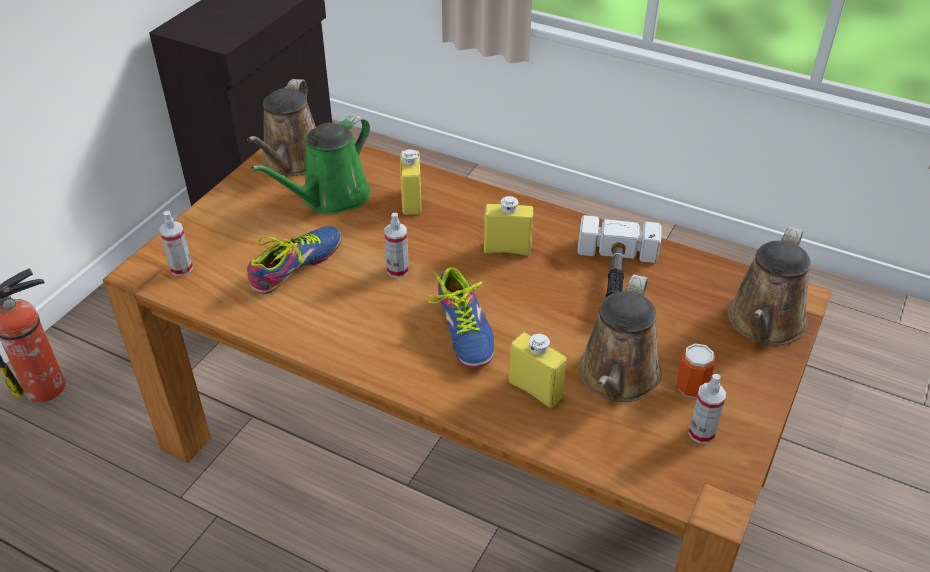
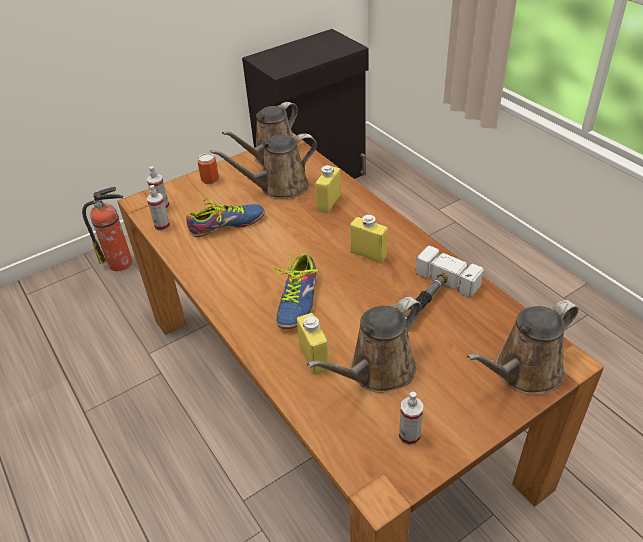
camera: 30 degrees right, 0 degrees up
green watering can [251,115,371,214] -> brown watering can [210,133,317,199]
spray bottle [384,212,409,278] -> spray bottle moved to [147,185,170,231]
can [676,343,715,398] -> can moved to [198,153,219,185]

